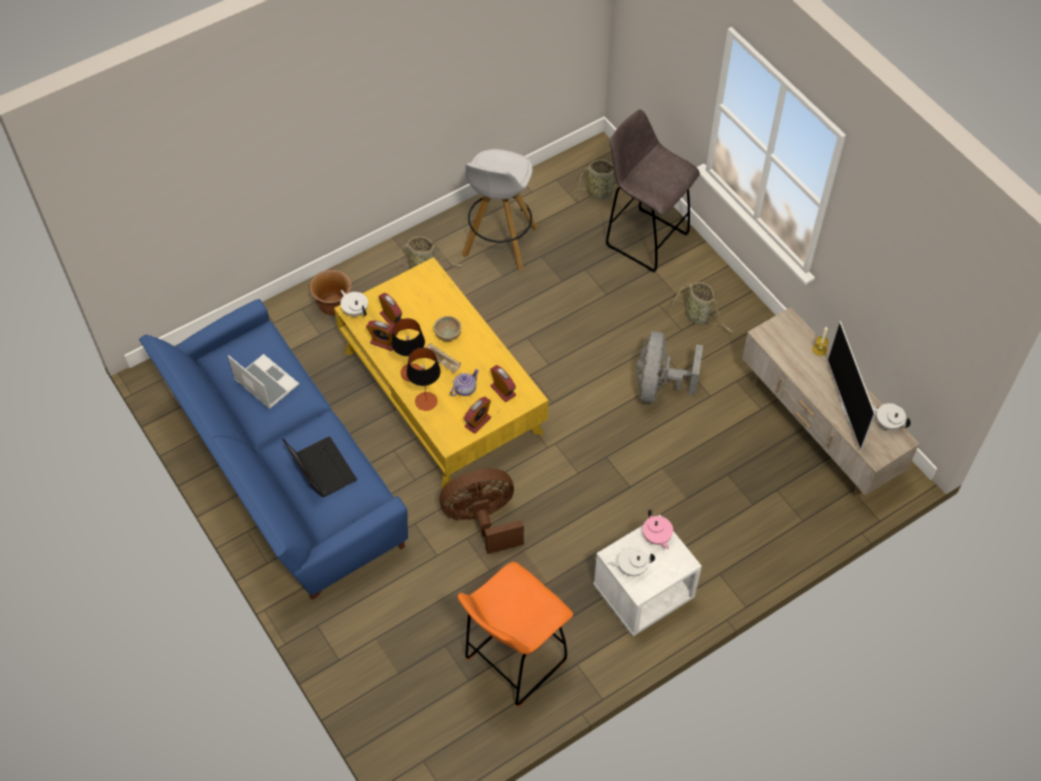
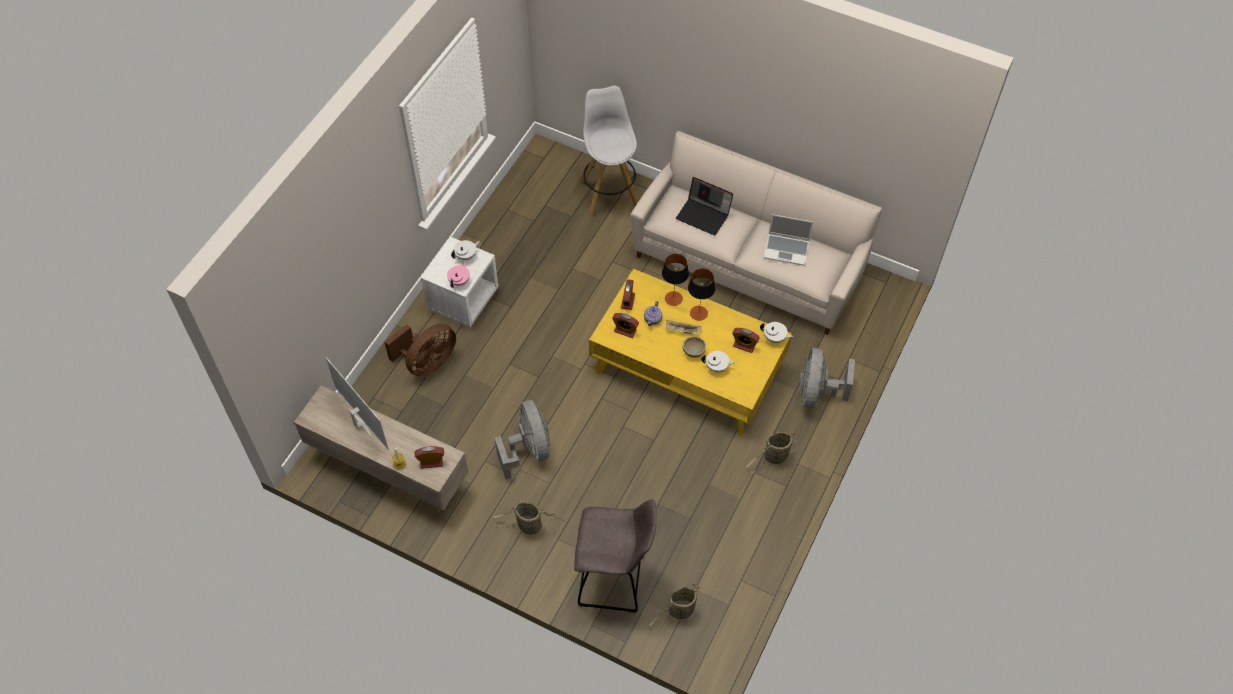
camera: 150 degrees right, 0 degrees up
blue sofa [139,299,408,600] -> beige sofa [630,131,882,335]
brown planter [309,270,352,315] -> grey fan [800,348,855,408]
alarm clock [366,320,398,351] -> alarm clock moved to [415,446,444,469]
brown fan [440,469,524,554] -> brown fan moved to [384,324,456,377]
orange stool [458,562,573,707] -> none
white stool [461,149,538,270] -> white stool moved to [580,85,638,216]
pink teapot [643,510,673,549] -> pink teapot turned 75 degrees clockwise [447,262,470,288]
white teapot [873,403,911,430] -> white teapot moved to [701,351,736,373]

